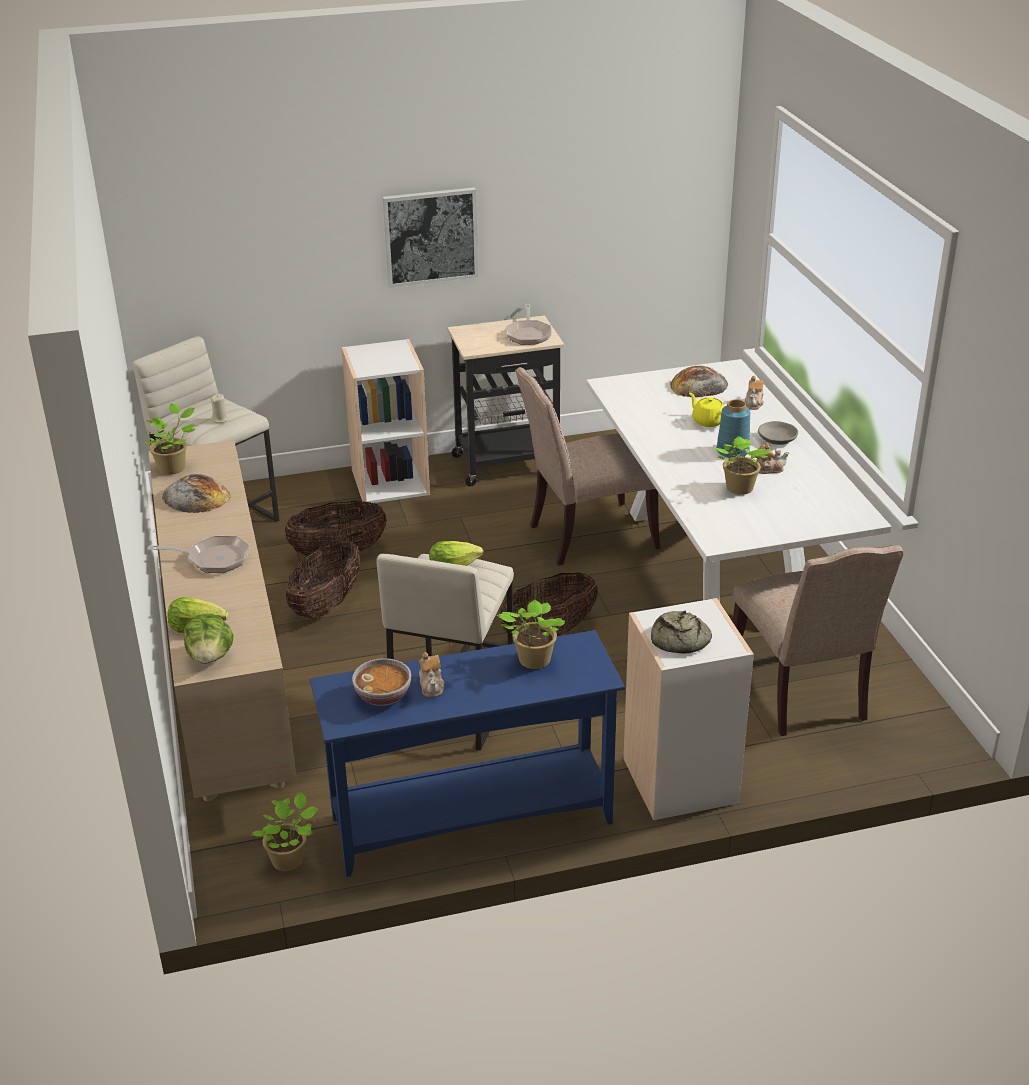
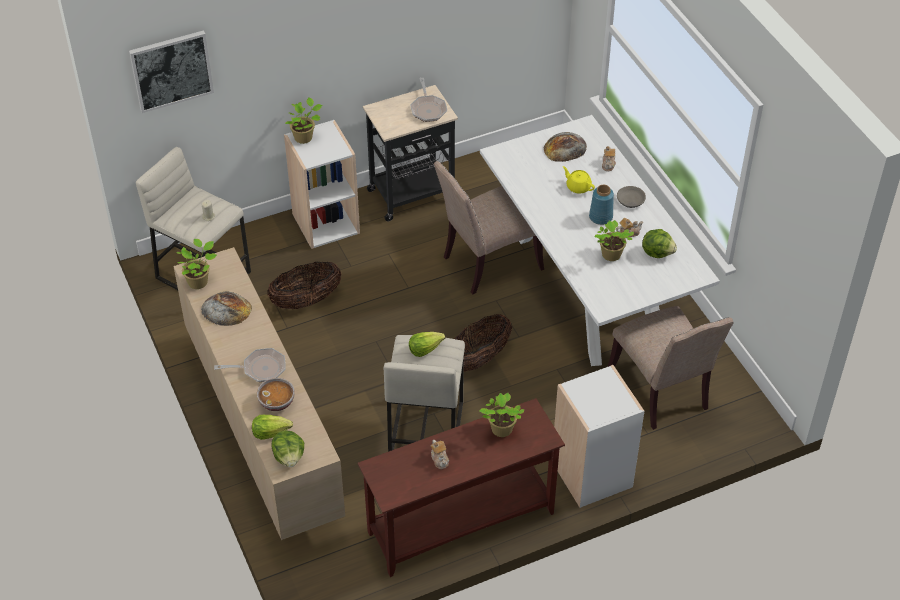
camera: 10 degrees left, 15 degrees up
potted plant [251,792,318,871] -> potted plant moved to [285,97,322,144]
basket [286,540,360,619] -> none
blue console table [310,630,625,877] -> brown console table [358,398,565,577]
bowl [352,658,411,706] -> bowl moved to [257,378,295,411]
picture [383,187,478,287] -> picture moved to [129,30,214,113]
bread [651,611,712,654] -> none
none -> lettuce [642,229,677,258]

